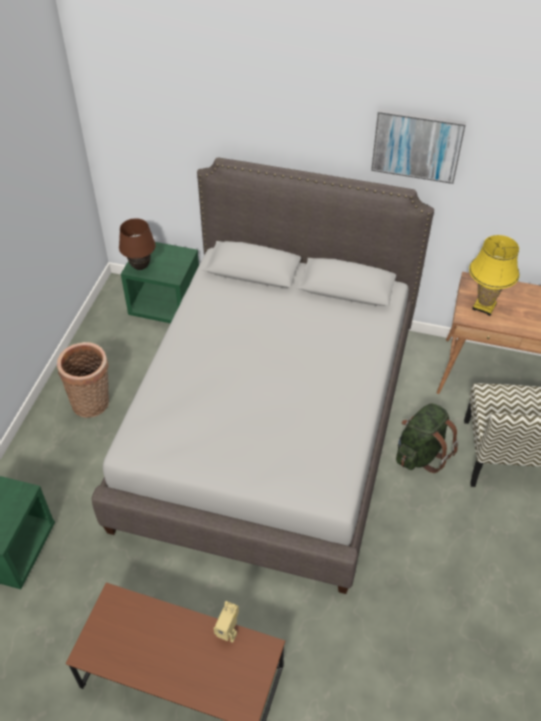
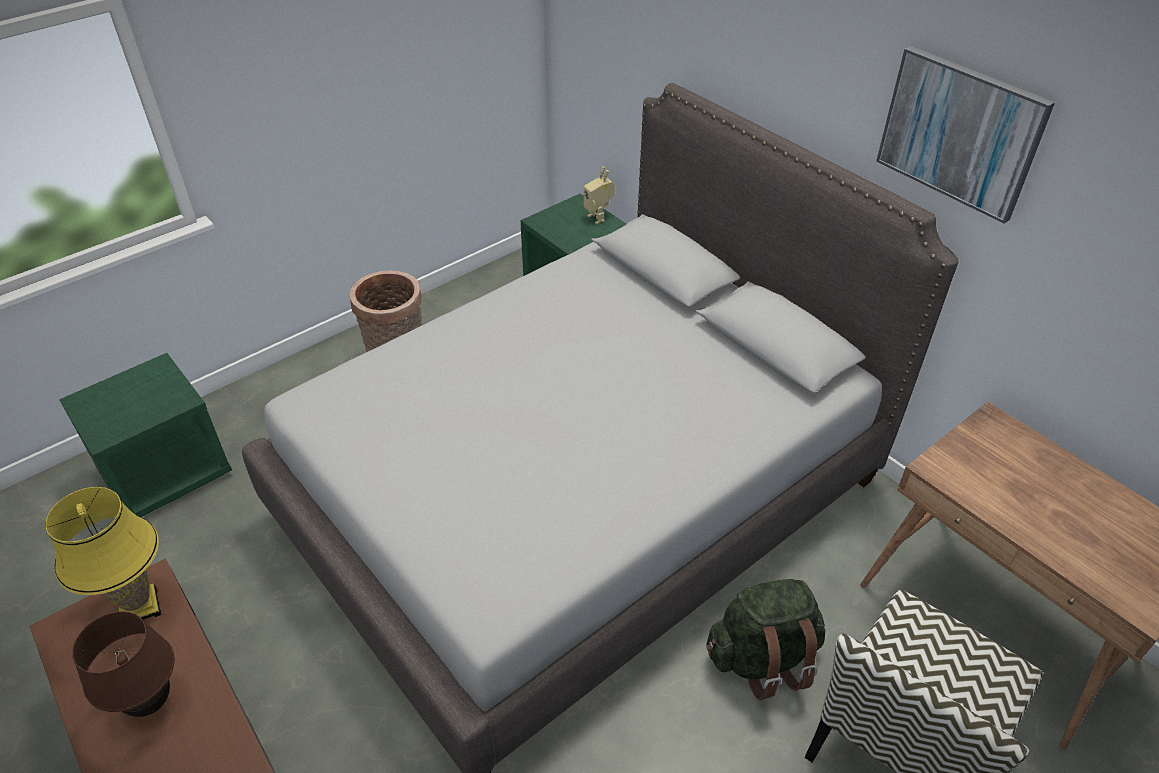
camera: 35 degrees right, 5 degrees down
brown table lamp [119,218,156,270] -> brown table lamp moved to [72,611,175,717]
toy robot [214,601,239,643] -> toy robot moved to [584,166,615,224]
yellow table lamp [469,235,519,316] -> yellow table lamp moved to [46,487,161,620]

